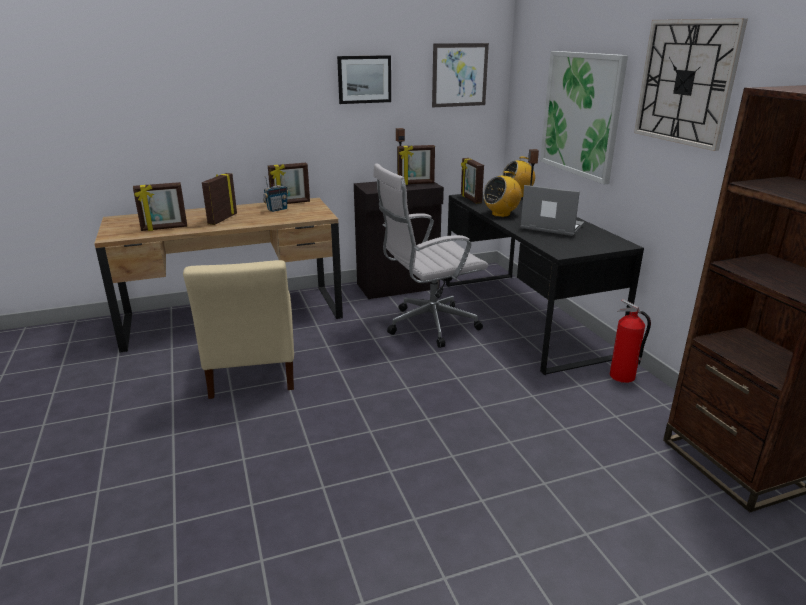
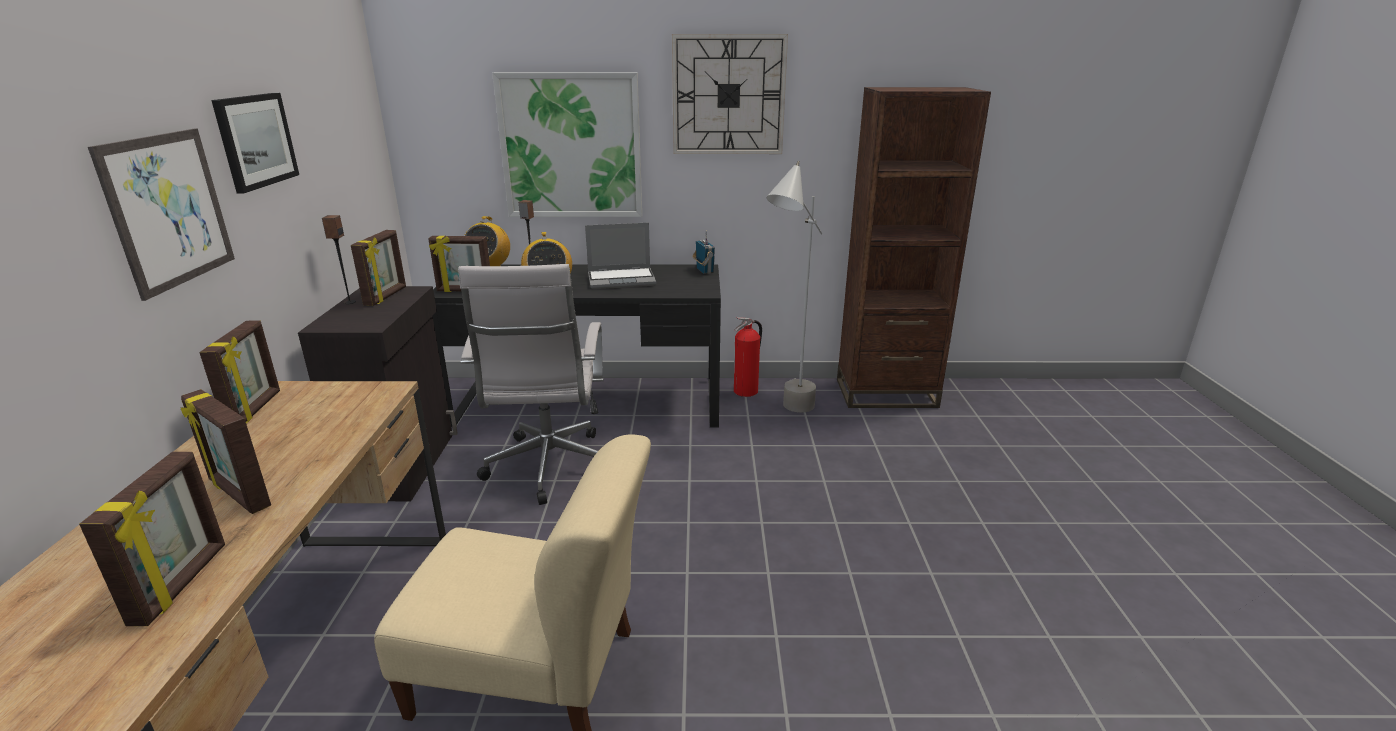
camera: 70 degrees left, 0 degrees up
radio [263,176,289,212] -> radio moved to [692,231,715,274]
picture [432,43,489,107] -> picture moved to [88,129,235,301]
laptop [520,185,584,236] -> laptop turned 150 degrees counterclockwise [585,222,656,289]
none -> grey floor lamp [767,161,822,413]

